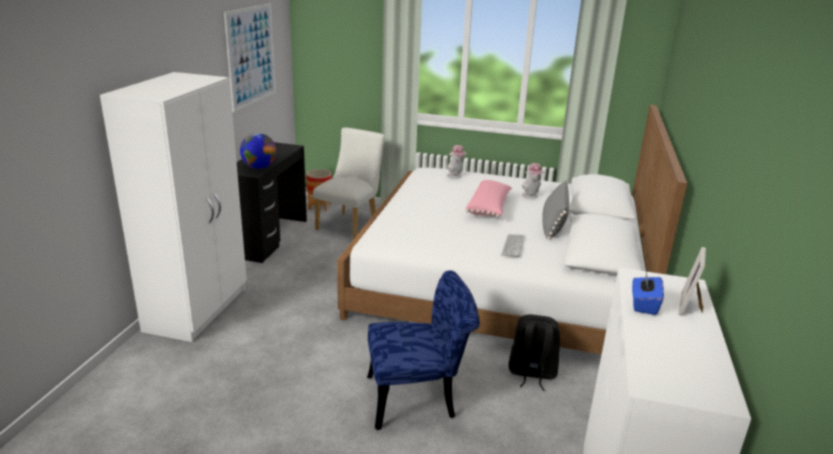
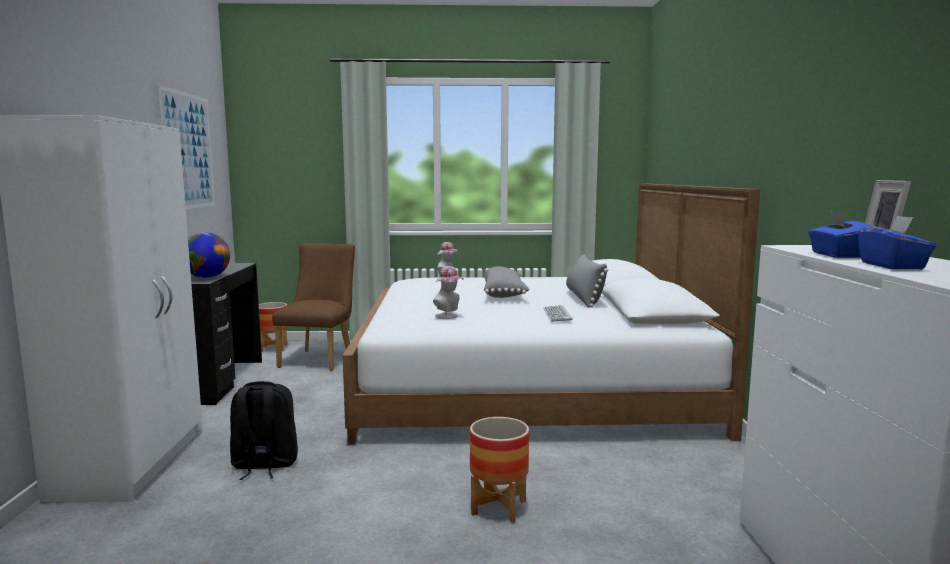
camera: 15 degrees left, 15 degrees down
white chair [313,128,385,239] -> brown chair [272,243,355,371]
blue chair [367,270,480,430] -> planter [470,417,529,523]
pink pillow [465,180,512,218] -> grey pillow [484,266,530,298]
black backpack [508,314,560,391] -> black backpack moved to [230,381,298,480]
hat [522,163,545,199] -> hat moved to [433,266,464,319]
none -> blue tissue box [858,216,936,269]

